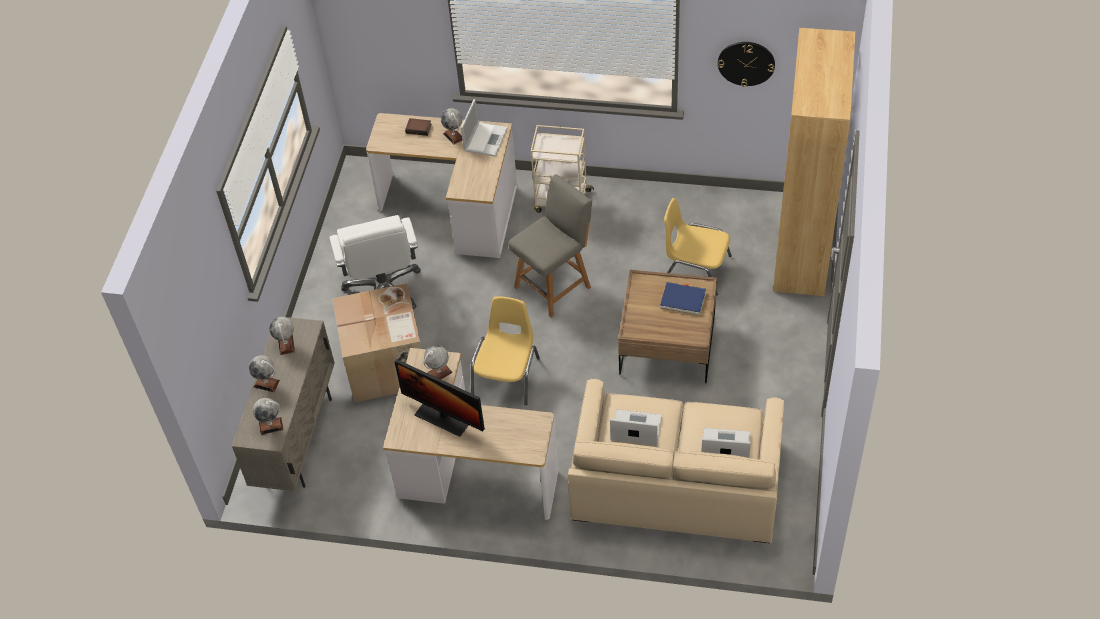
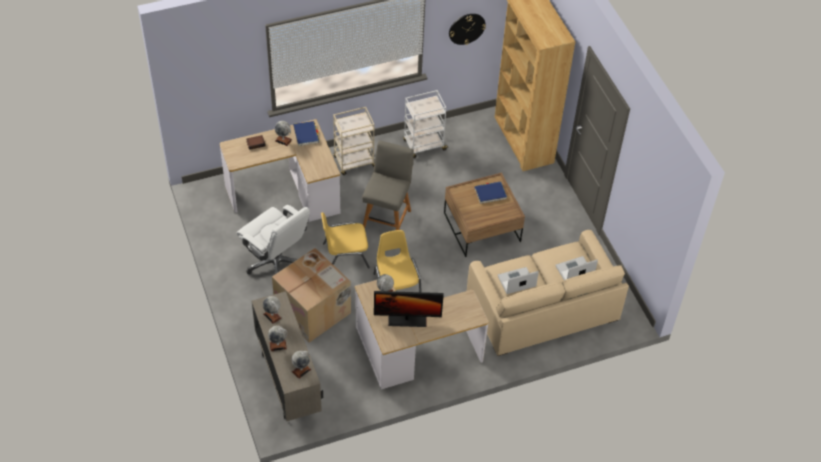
camera: 35 degrees left, 0 degrees up
laptop [461,99,508,156] -> blue book [293,121,319,146]
yellow chair [664,198,732,296] -> yellow chair moved to [321,212,370,269]
none -> white cart [403,90,448,158]

